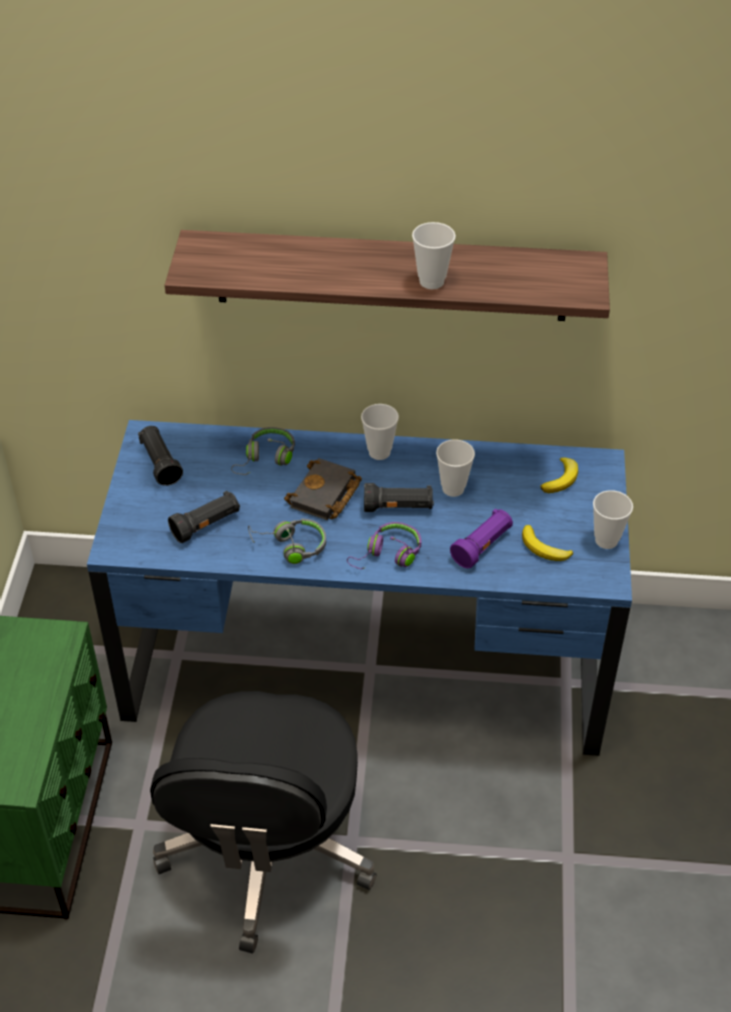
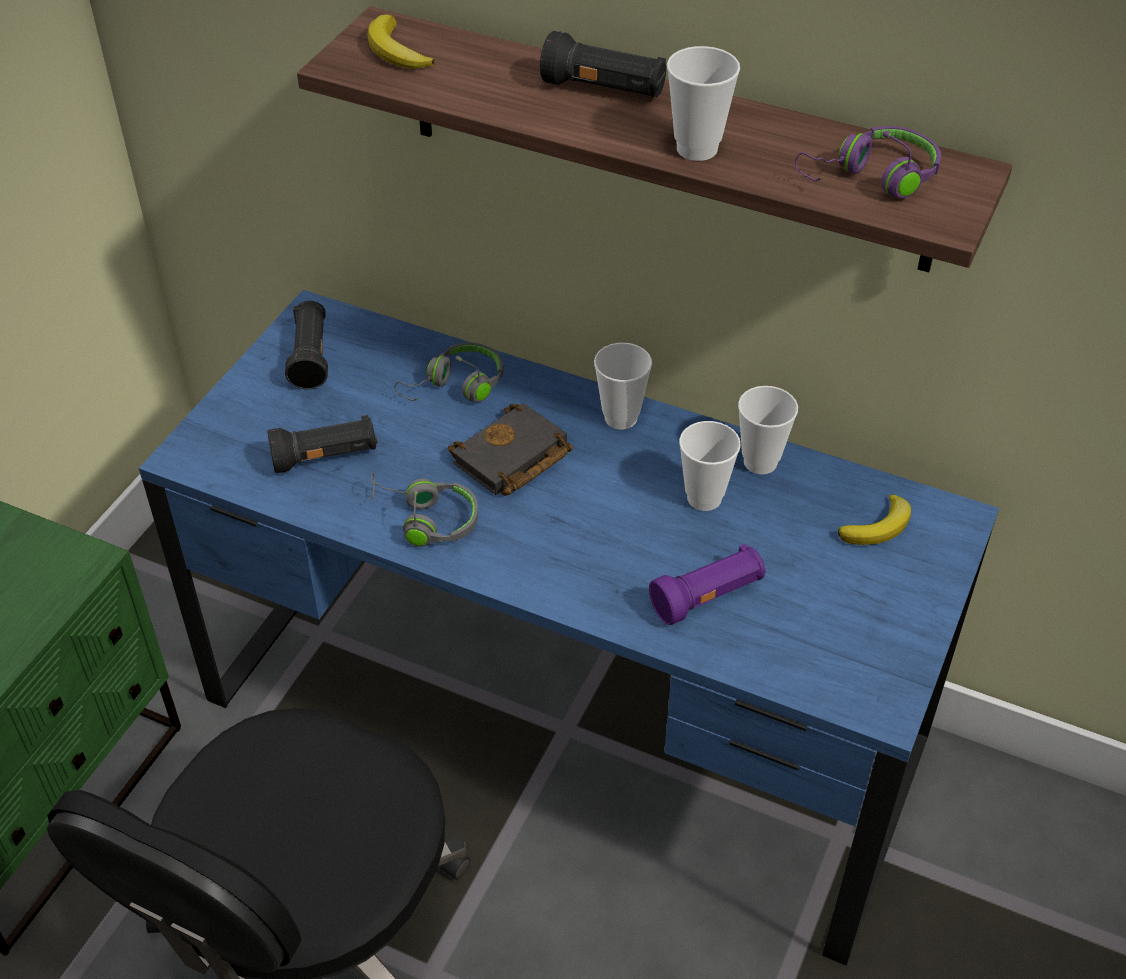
camera: 20 degrees right, 0 degrees up
purple headphones [347,522,421,569] -> purple headphones moved to [795,126,941,199]
black flashlight [364,483,434,512] -> black flashlight moved to [540,31,666,98]
banana [522,525,573,561] -> banana moved to [367,14,435,69]
cup [593,490,633,549] -> cup moved to [738,386,798,474]

